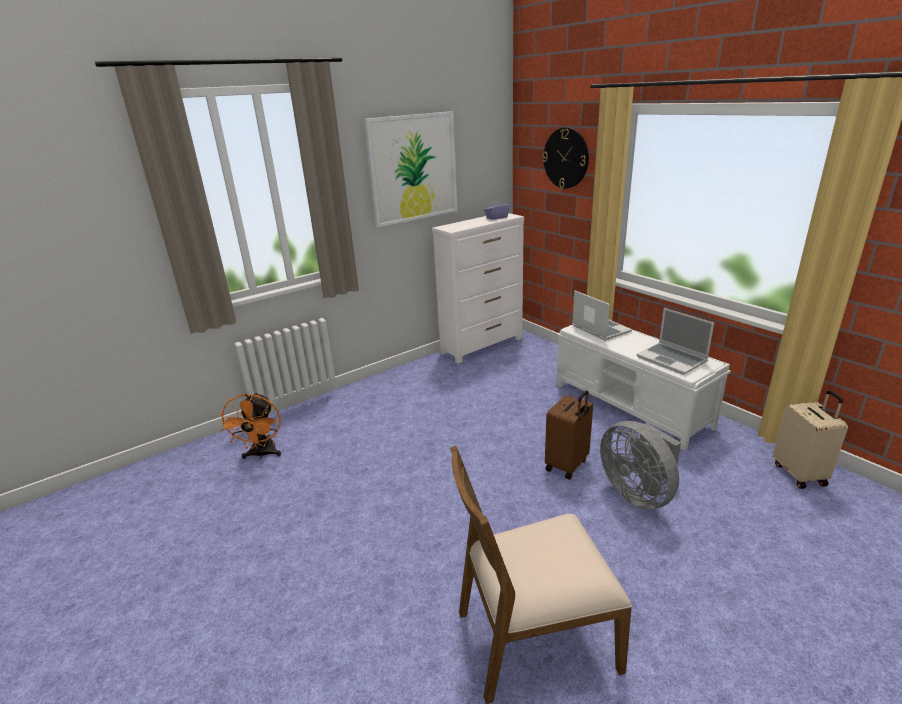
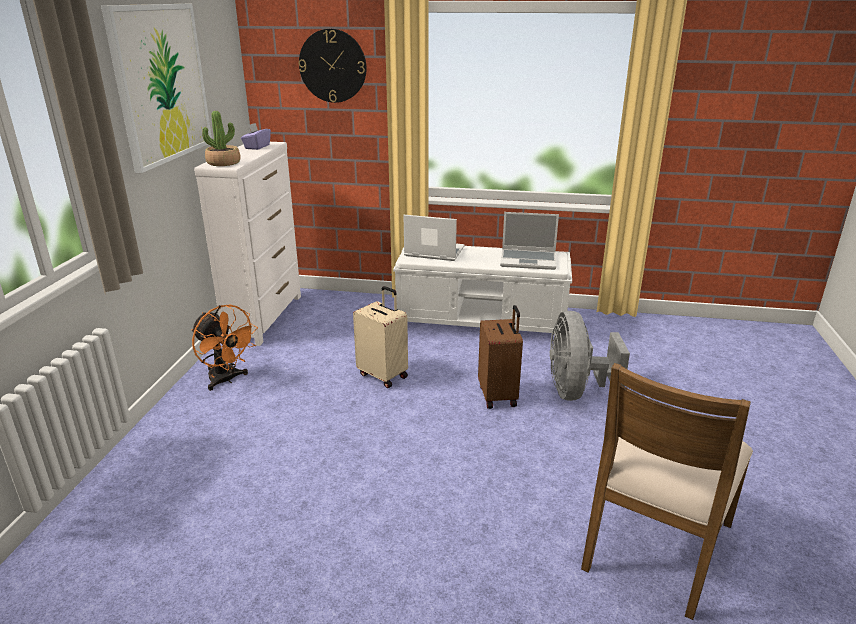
camera: 45 degrees left, 0 degrees up
orange fan [219,392,281,459] -> orange fan moved to [192,305,258,391]
grey fan [600,421,681,510] -> grey fan turned 75 degrees clockwise [550,311,630,401]
beige suitcase [773,390,848,489] -> beige suitcase moved to [353,286,408,388]
none -> potted plant [202,111,241,166]

